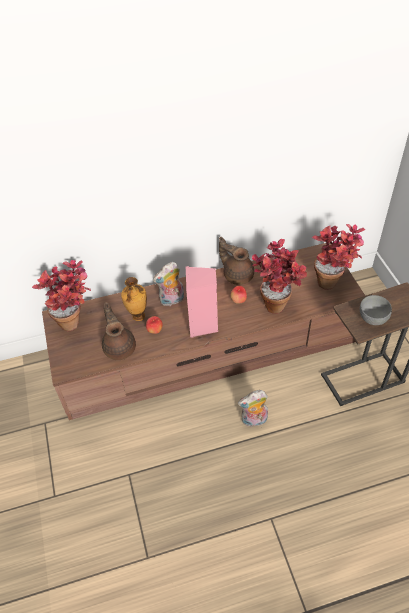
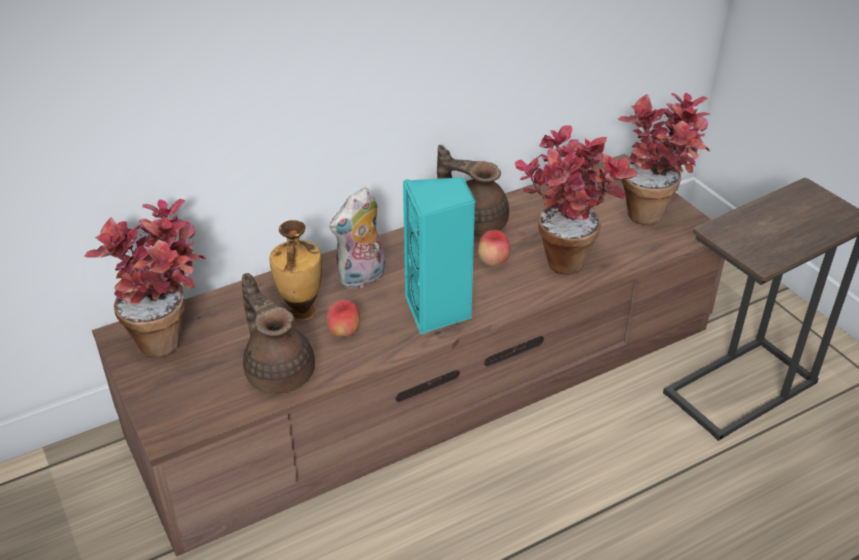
camera: 15 degrees left, 10 degrees down
pink speaker [185,266,218,337] -> turquoise speaker [403,177,476,334]
plush toy [238,390,268,427] -> none
grey bowl [360,295,392,325] -> none

